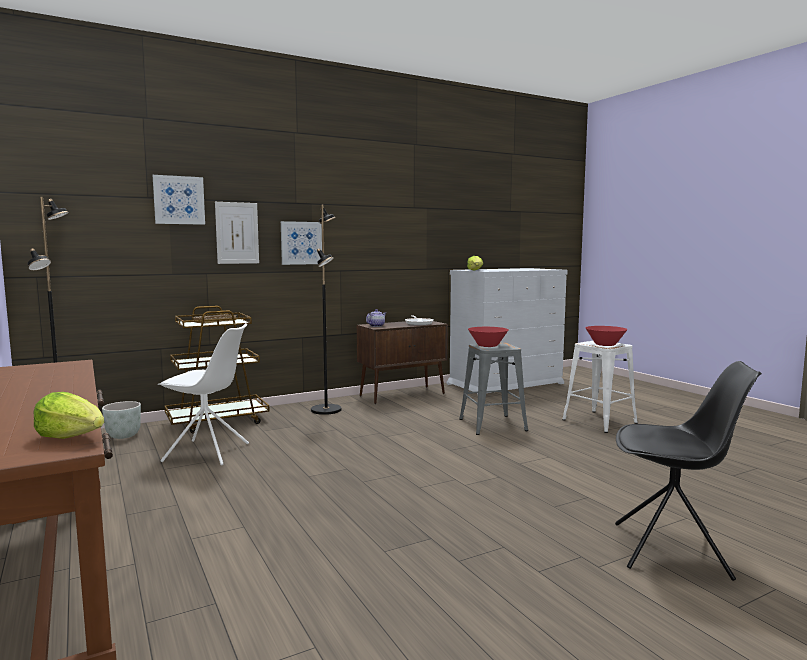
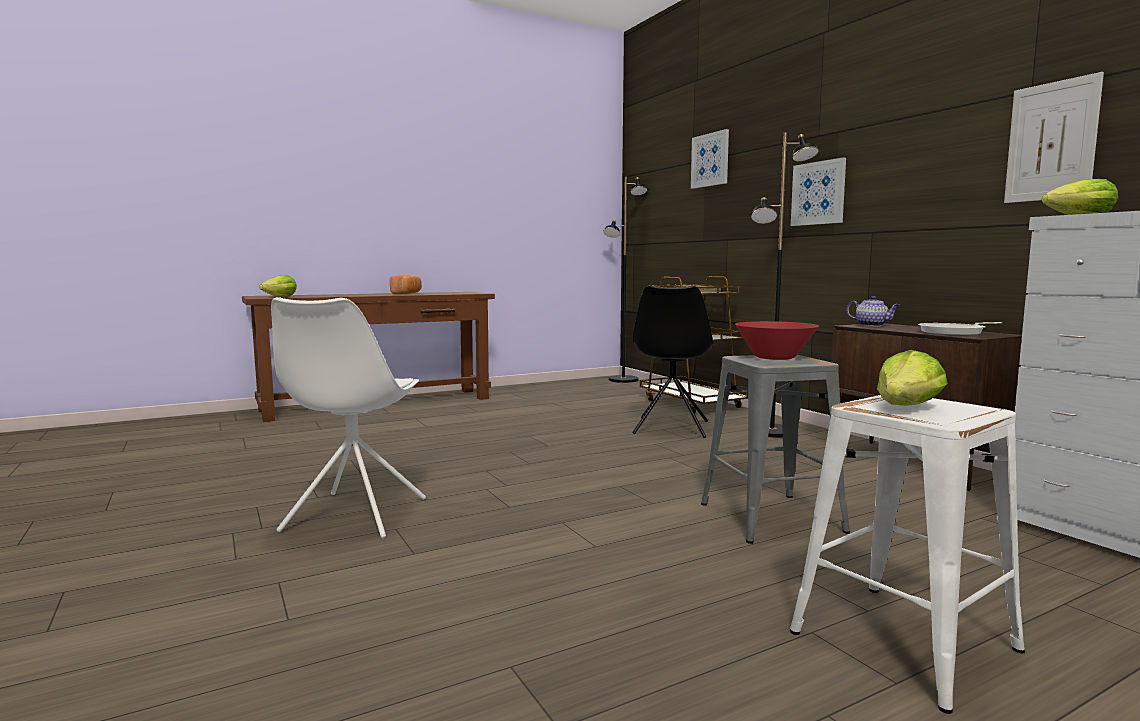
camera: 90 degrees right, 0 degrees up
grey planter [102,401,141,439] -> none
white chair [158,323,249,465] -> white chair moved to [271,297,426,538]
picture [215,202,259,264] -> picture moved to [1004,72,1104,203]
red bowl [585,326,628,346] -> lettuce [877,350,948,406]
black chair [615,361,762,581] -> black chair moved to [632,285,714,438]
none -> bread [390,274,422,295]

